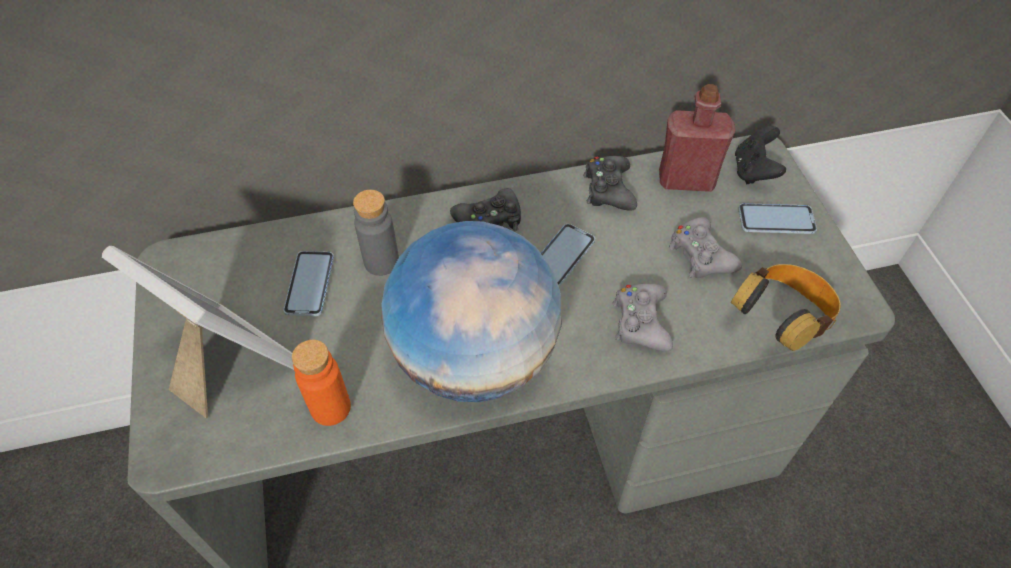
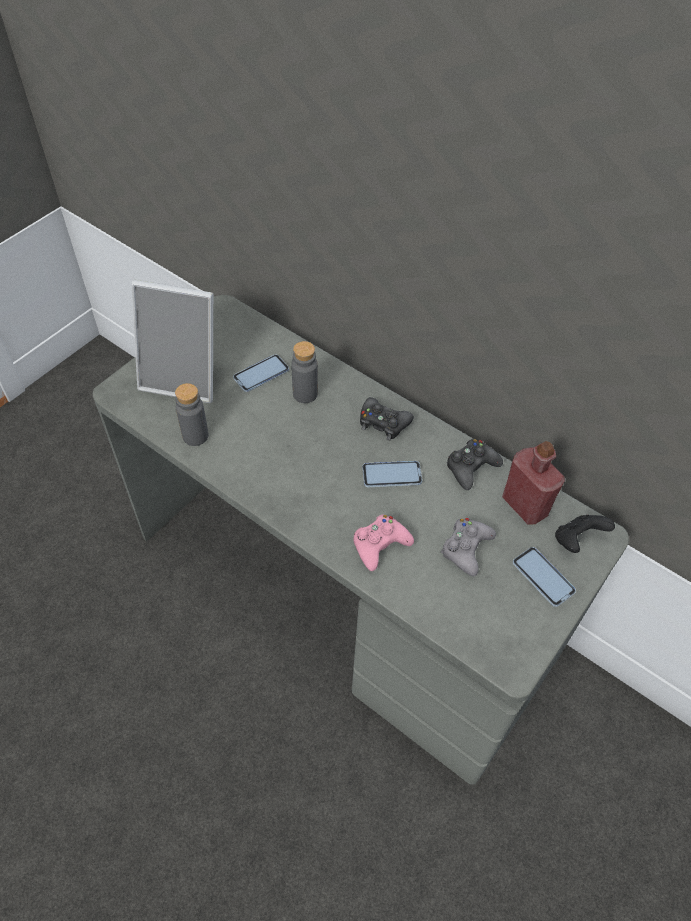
camera: 50 degrees right, 0 degrees up
picture frame [102,246,294,418] -> picture frame turned 105 degrees clockwise [132,280,213,403]
orange bottle [292,340,351,426] -> grey bottle [175,383,209,446]
globe [381,221,562,402] -> none
grey game controller [613,284,673,351] -> pink game controller [353,514,414,571]
headphones [731,264,840,351] -> none

